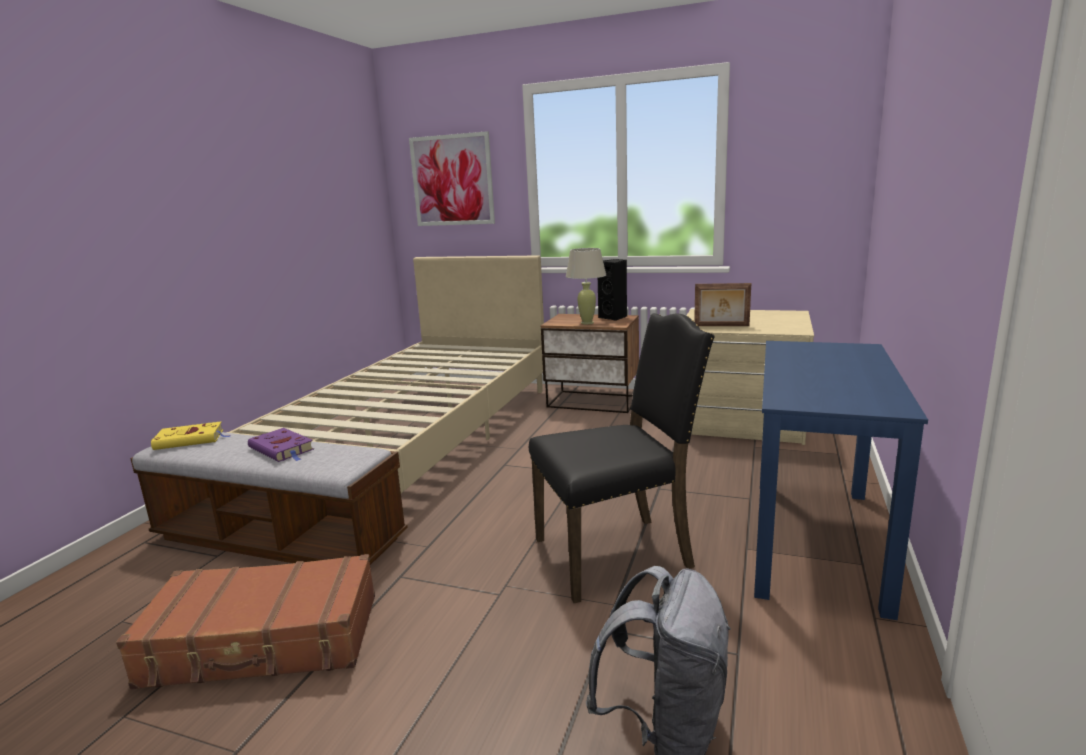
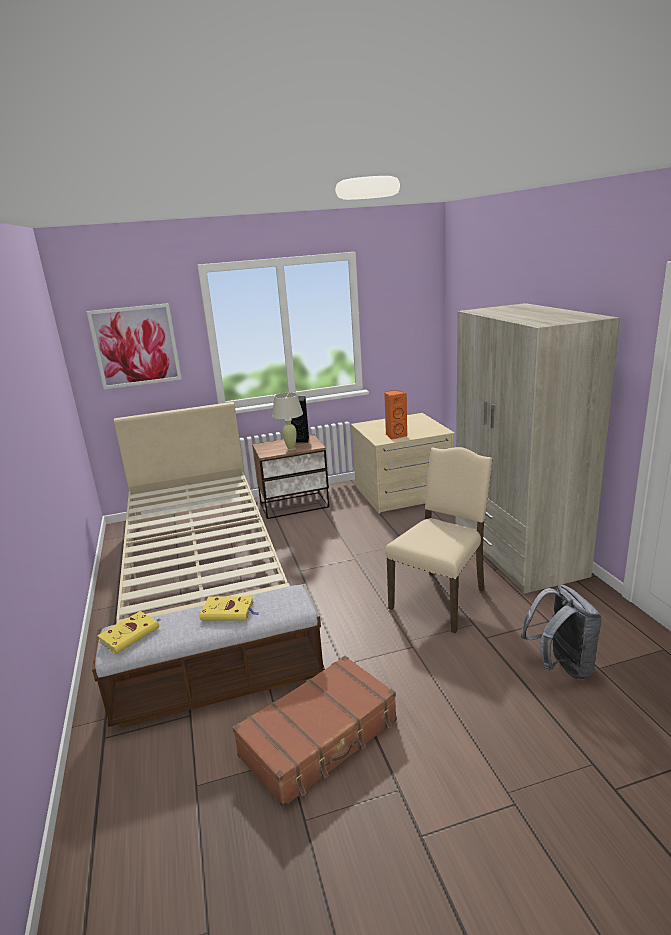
camera: 35 degrees left, 5 degrees up
purple book [248,428,314,462] -> yellow book [199,596,259,621]
black chair [529,313,715,603] -> beige chair [385,447,493,633]
picture frame [694,283,751,326] -> orange speaker [384,390,407,440]
blue desk [754,341,928,620] -> beige wardrobe [455,303,620,594]

